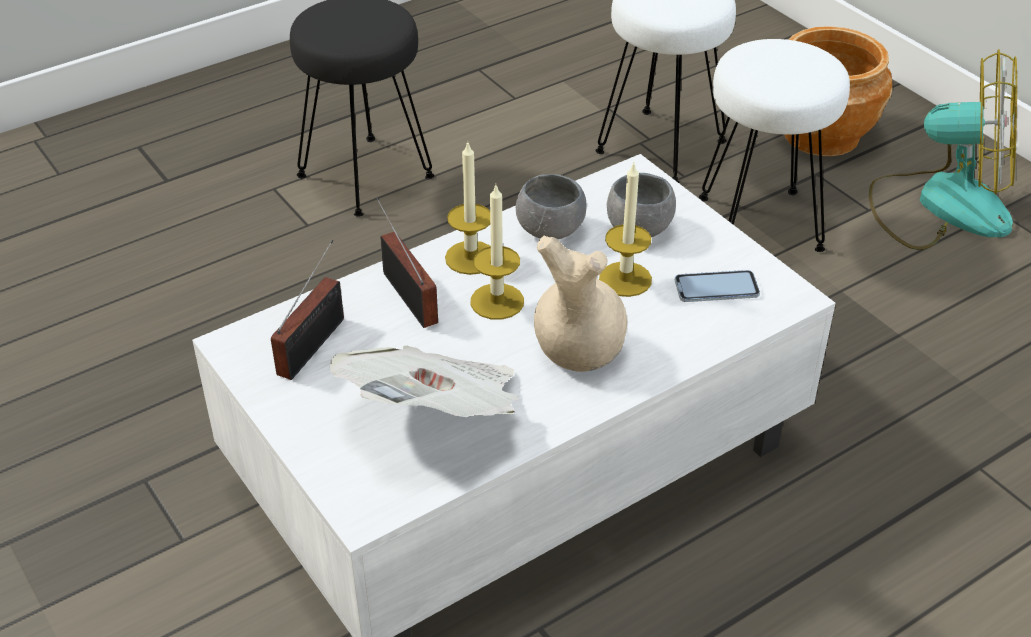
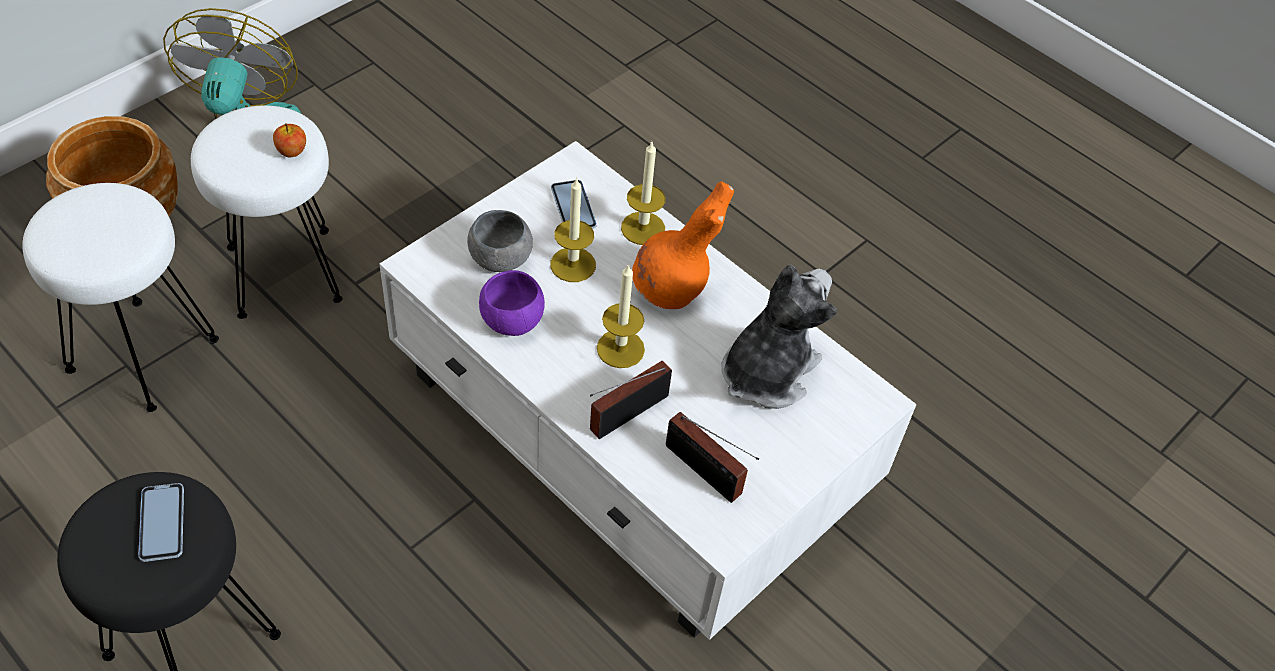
camera: 105 degrees left, 10 degrees up
radio [271,240,344,380] -> radio turned 150 degrees counterclockwise [666,412,759,503]
newspaper [330,346,519,417] -> plush toy [721,265,837,409]
candle [445,140,490,275] -> candle moved to [621,142,665,245]
grey bowl [516,174,587,239] -> purple bowl [479,270,545,336]
beige vase [534,236,627,372] -> orange vase [632,181,734,309]
none -> phone [138,483,184,562]
none -> apple [273,123,306,157]

